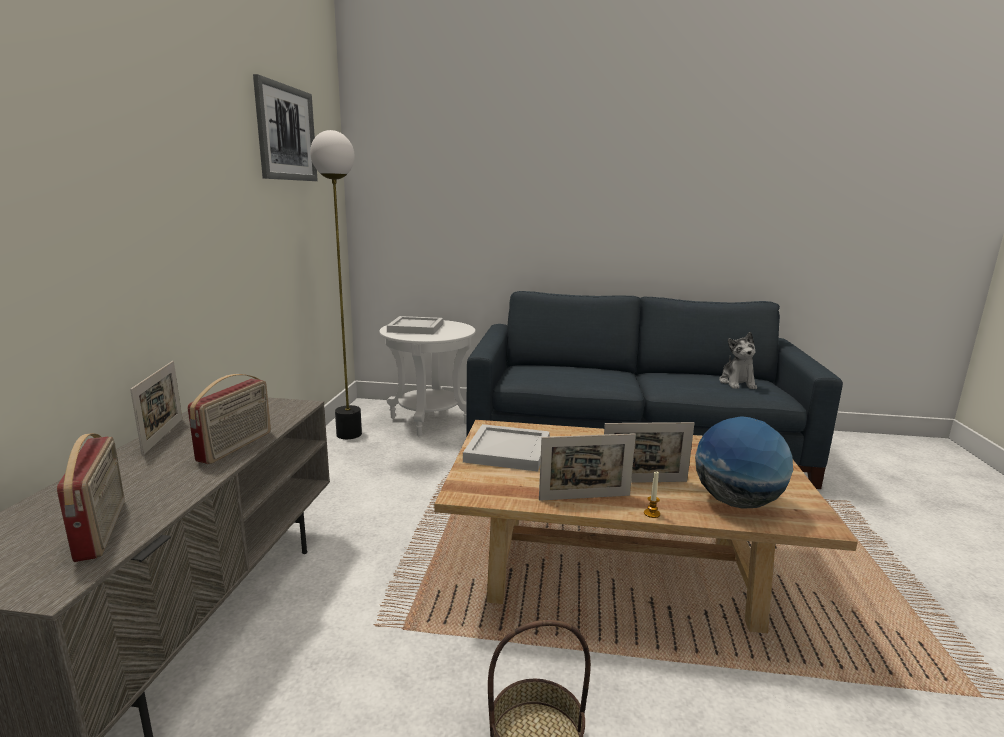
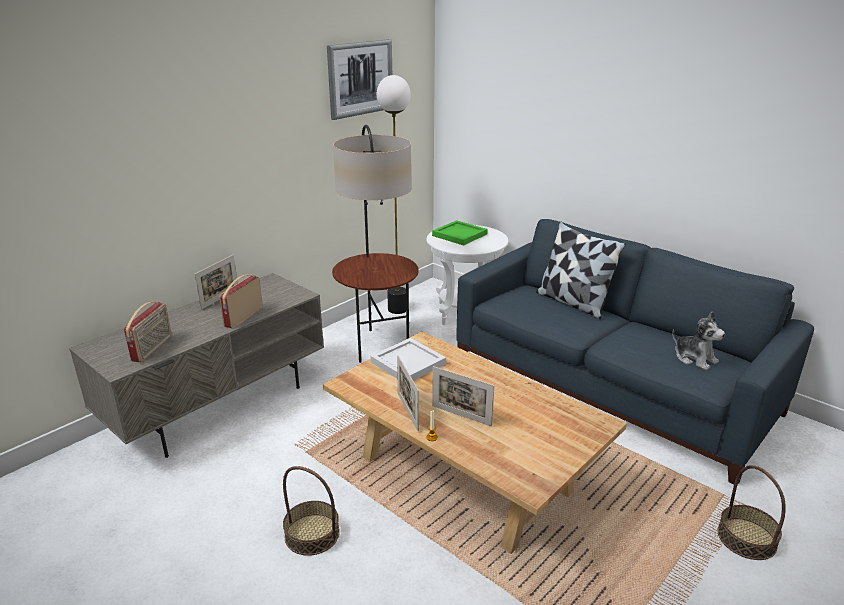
camera: 35 degrees right, 10 degrees up
radio [188,374,271,464] -> radio turned 150 degrees clockwise [219,274,263,328]
white tray [387,316,443,334] -> green tray [432,220,488,246]
picture frame [539,433,636,501] -> picture frame turned 45 degrees clockwise [397,355,419,431]
globe [695,416,793,509] -> none
plush toy [719,332,757,389] -> plush toy turned 75 degrees counterclockwise [672,312,725,370]
none -> floor lamp [332,125,419,363]
none -> pillow [536,222,626,319]
none -> basket [717,465,786,560]

